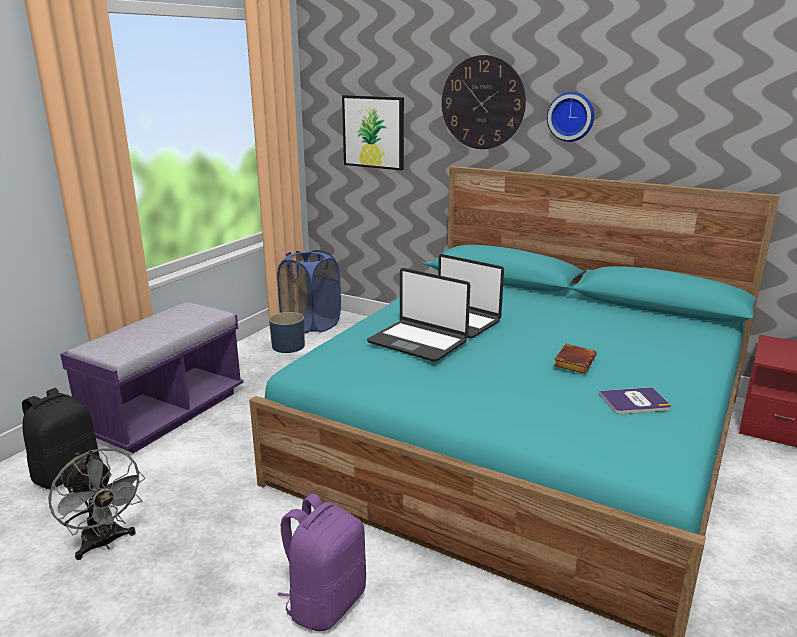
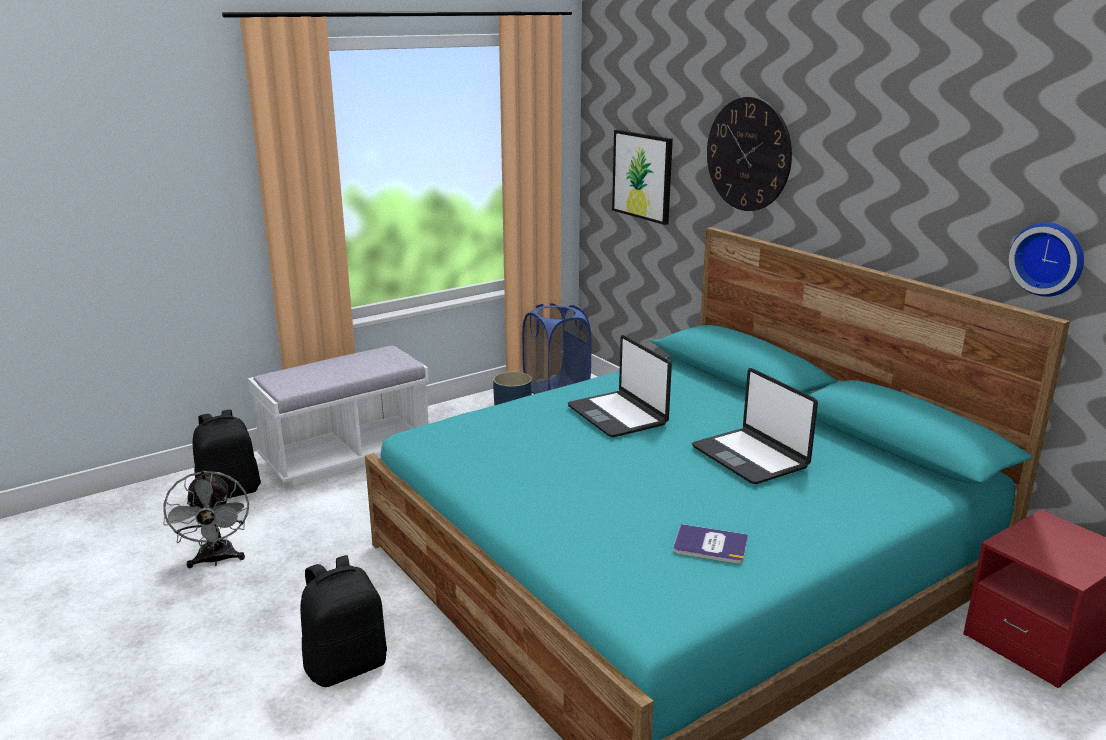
camera: 25 degrees right, 0 degrees up
purple bench [60,302,244,453] -> white bench [248,346,429,488]
purple backpack [277,493,366,631] -> black backpack [300,555,387,687]
laptop [367,268,470,362] -> laptop moved to [692,368,818,484]
wall clock [547,92,594,142] -> wall clock moved to [1009,222,1084,297]
brown book [553,343,597,374] -> none

